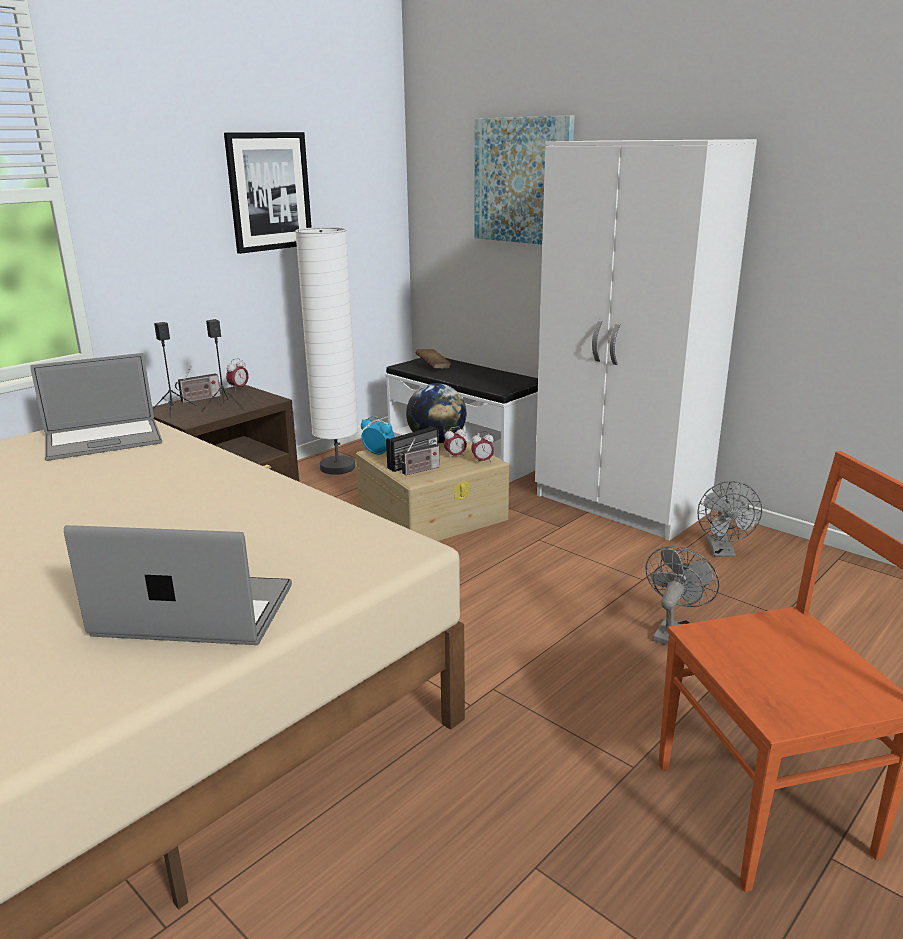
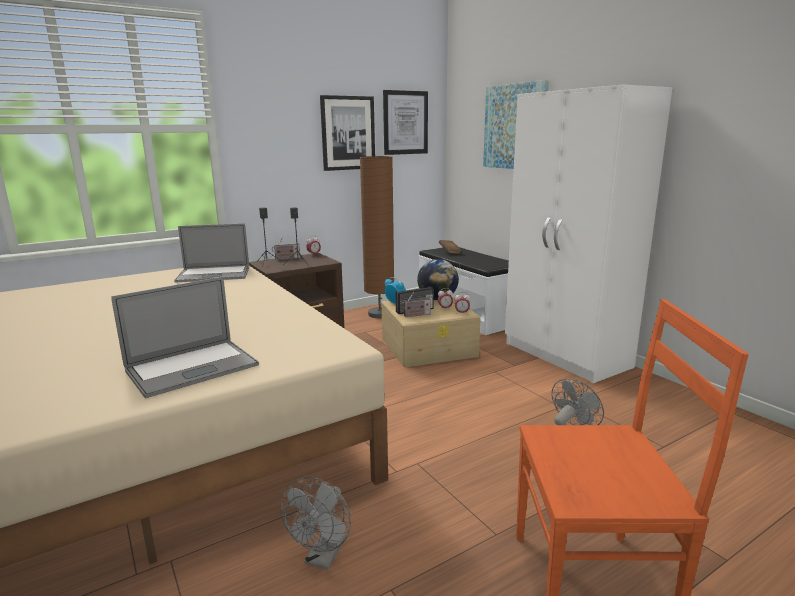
camera: 15 degrees right, 5 degrees down
laptop [64,525,292,645] -> laptop turned 120 degrees clockwise [111,277,259,398]
white floor lamp [295,227,358,475] -> brown floor lamp [360,156,394,318]
grey fan [698,481,762,557] -> grey fan moved to [280,477,351,570]
none -> picture [383,90,428,155]

